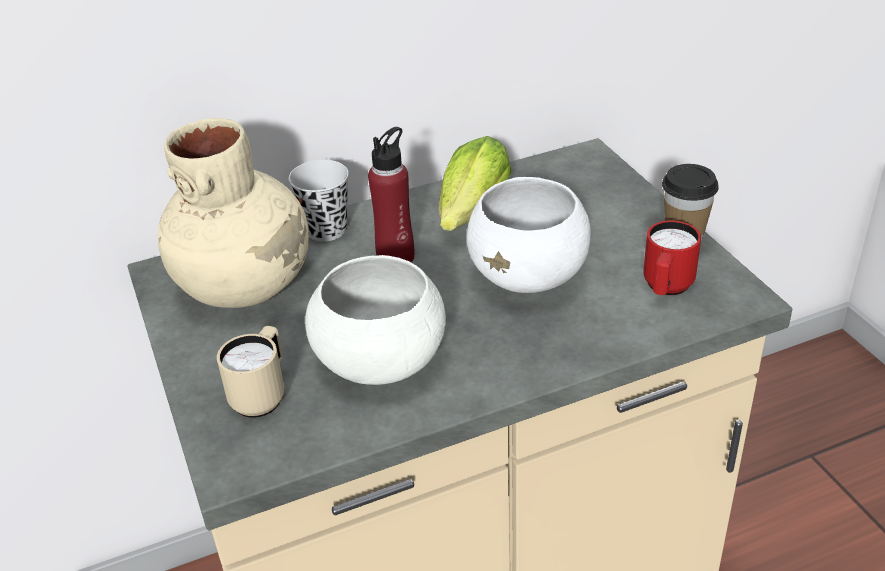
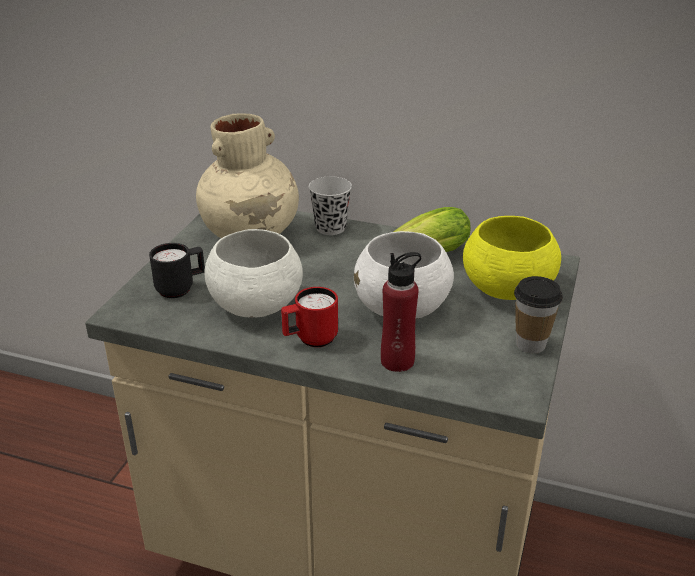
camera: 40 degrees right, 5 degrees down
beige mug [217,326,284,418] -> black mug [149,243,205,298]
red bottle [368,127,414,262] -> red bottle moved to [381,252,421,372]
red mug [643,220,701,295] -> red mug moved to [281,287,338,347]
none -> yellow bowl [463,216,561,300]

